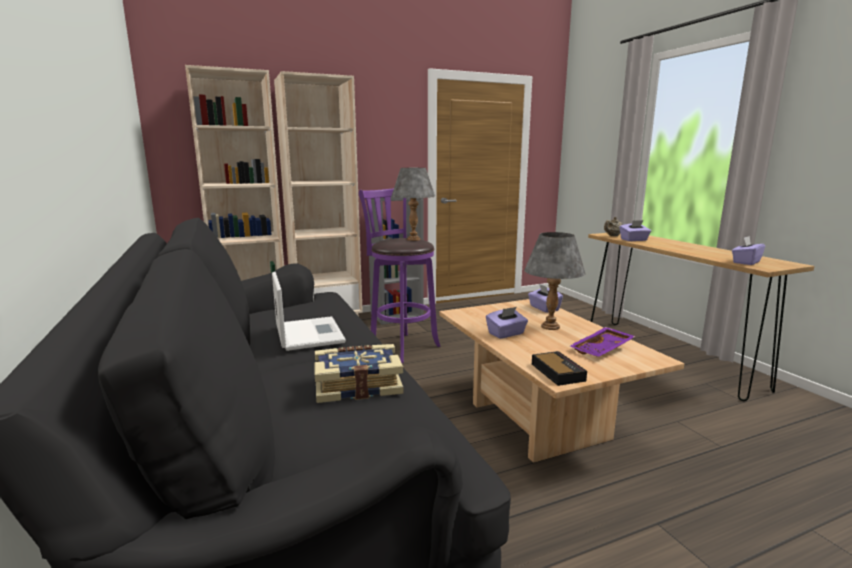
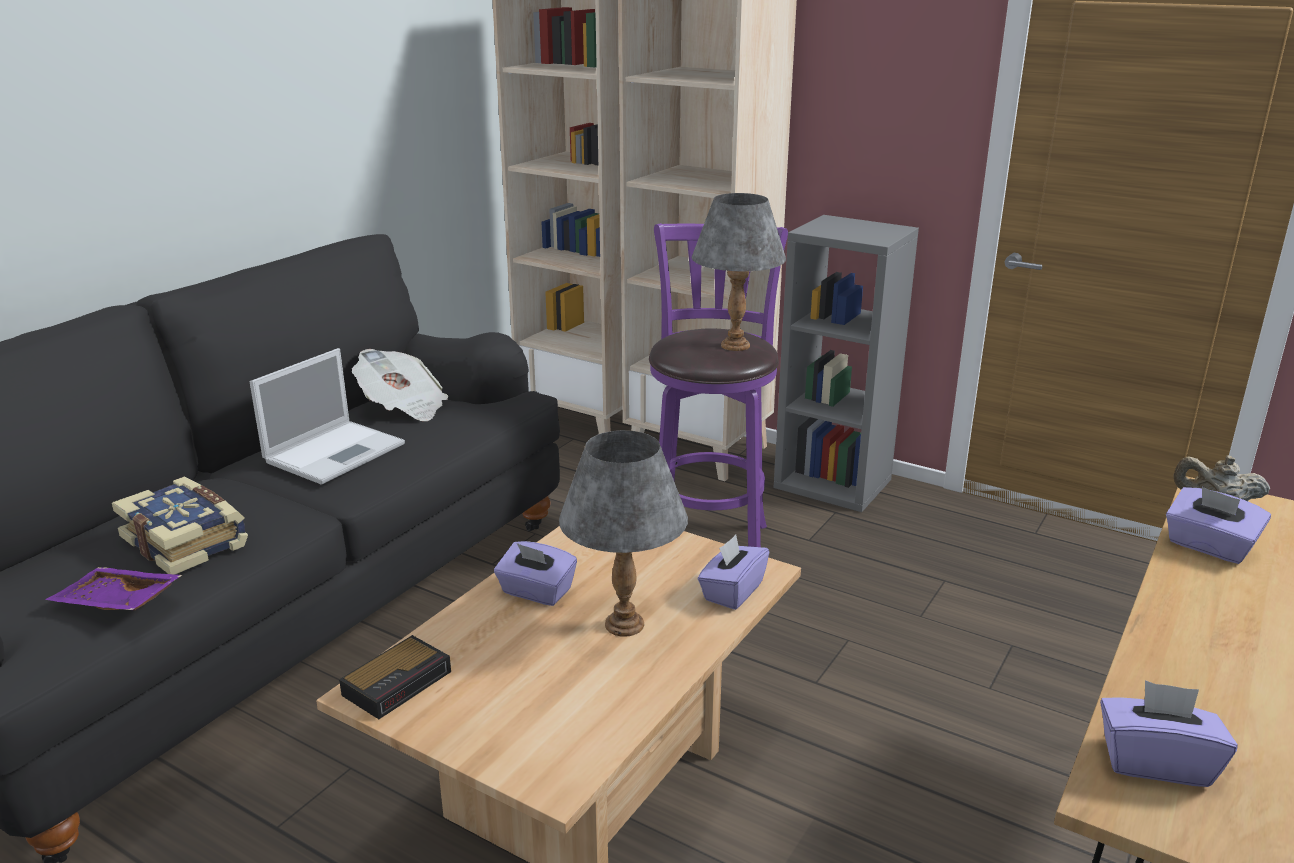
camera: 55 degrees right, 10 degrees up
purple tray [570,327,636,357] -> purple tray moved to [45,567,182,610]
none -> newspaper [352,349,449,421]

